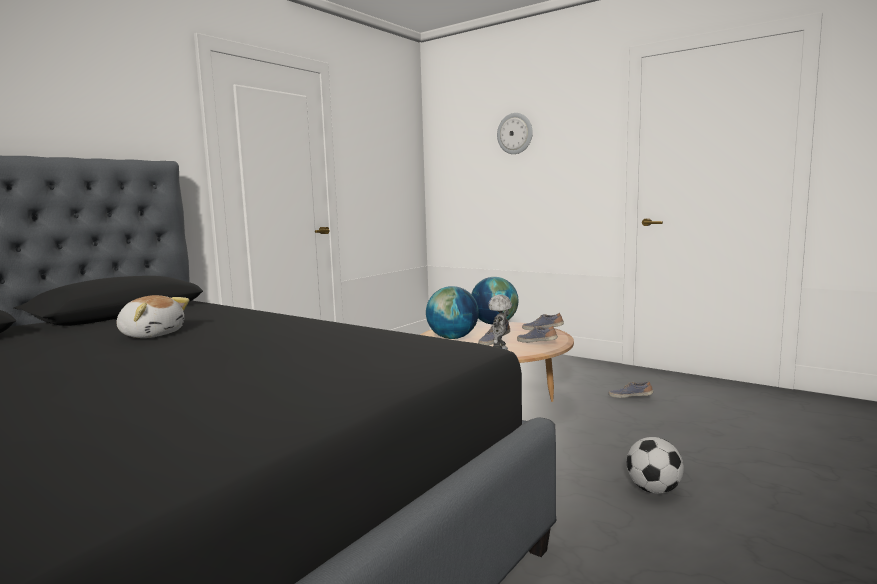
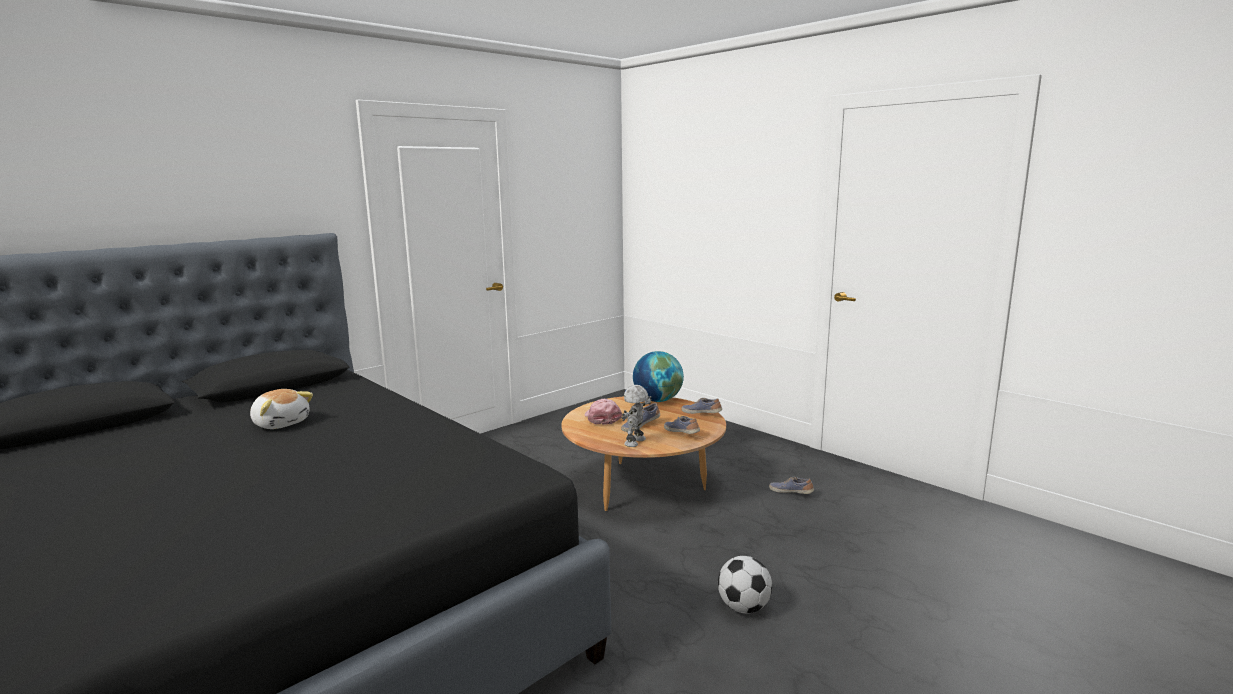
camera: 10 degrees right, 5 degrees up
globe [426,286,479,339] -> pink cap [585,399,622,425]
wall clock [497,113,533,154] -> none

